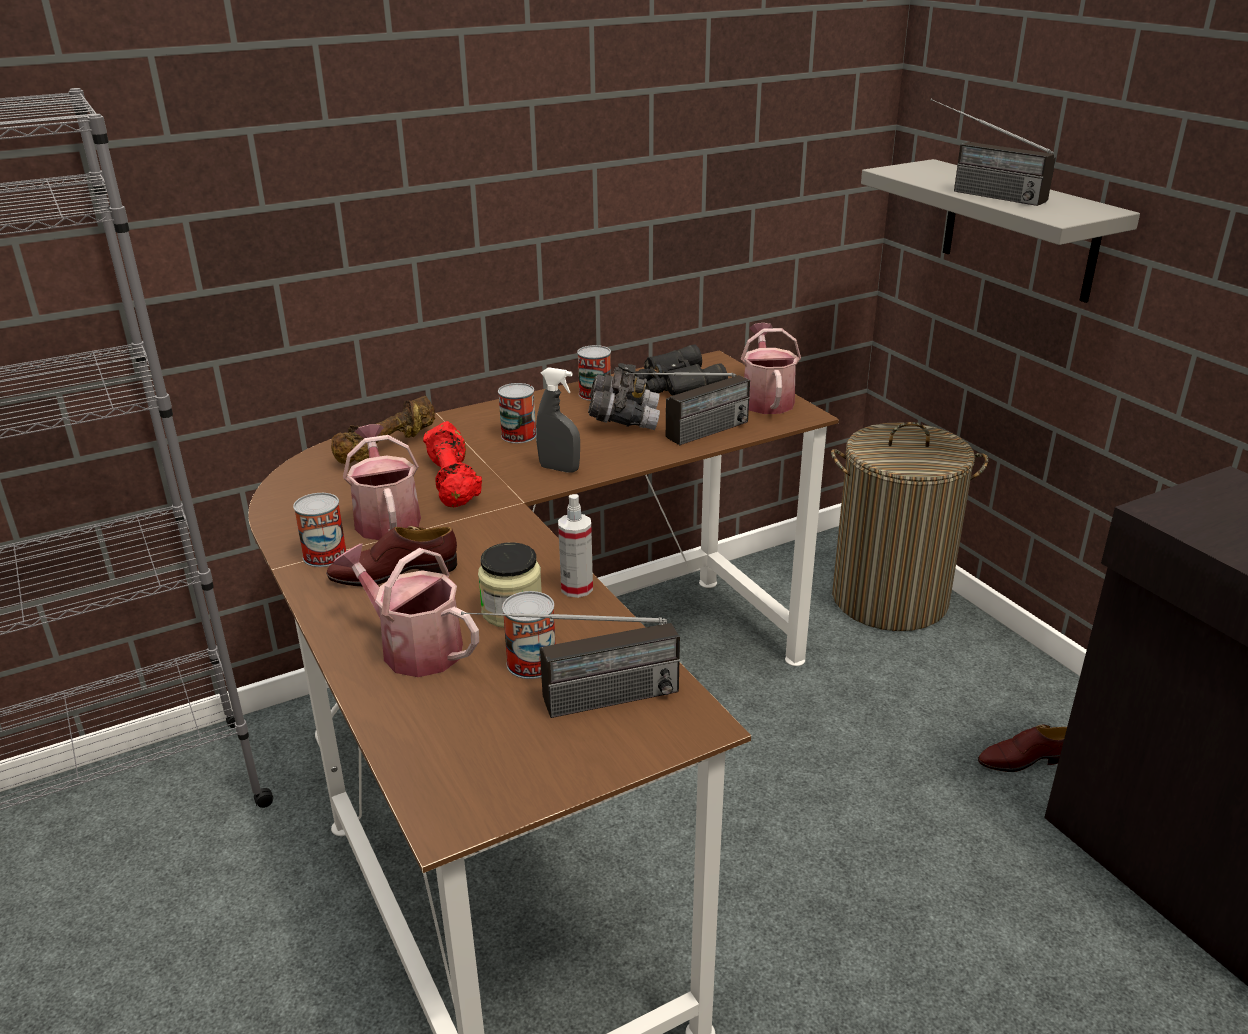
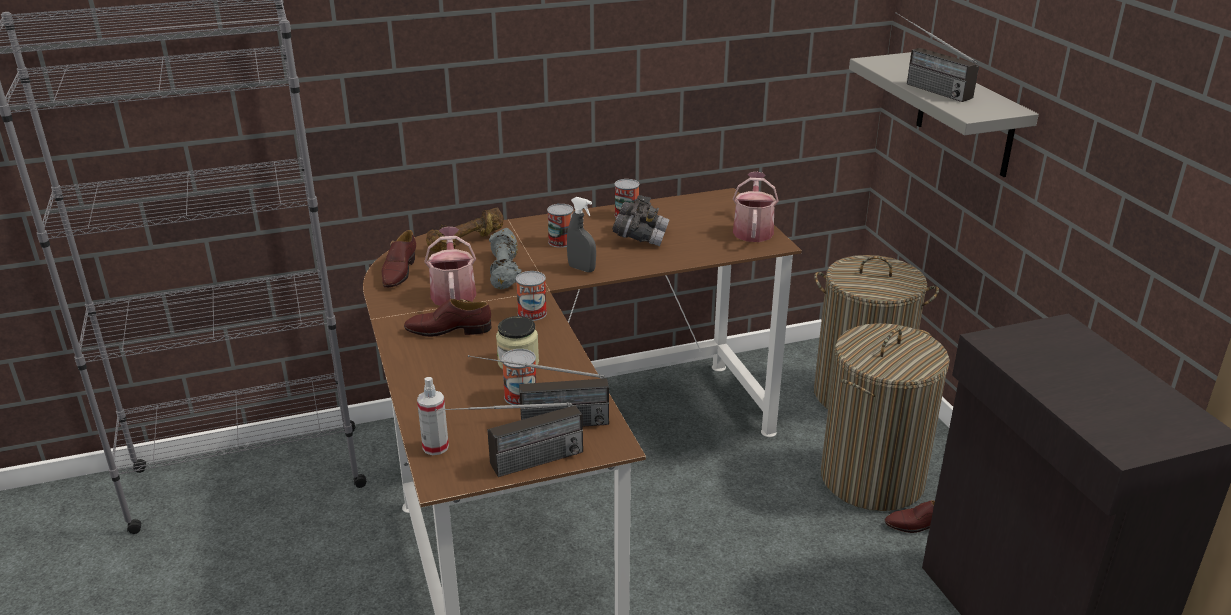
camera: 10 degrees right, 0 degrees up
can [293,493,347,567] -> can moved to [516,271,547,321]
watering can [333,544,479,677] -> none
red dumbbell [423,421,482,507] -> grey dumbbell [489,228,522,289]
spray bottle [558,494,593,598] -> spray bottle moved to [417,377,449,455]
radio [626,372,750,445] -> radio moved to [435,402,583,477]
black binoculars [634,344,728,396] -> none
none -> brown shoe [382,230,416,288]
none -> laundry basket [821,323,950,511]

